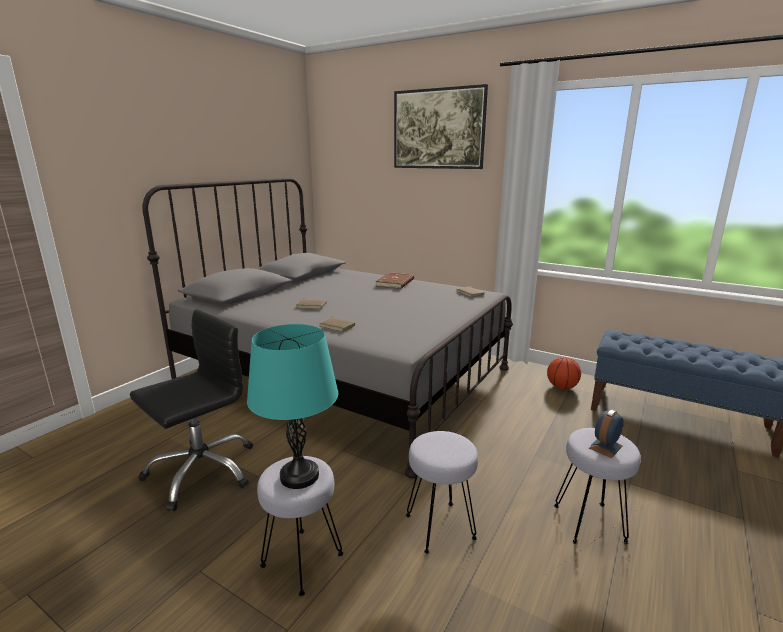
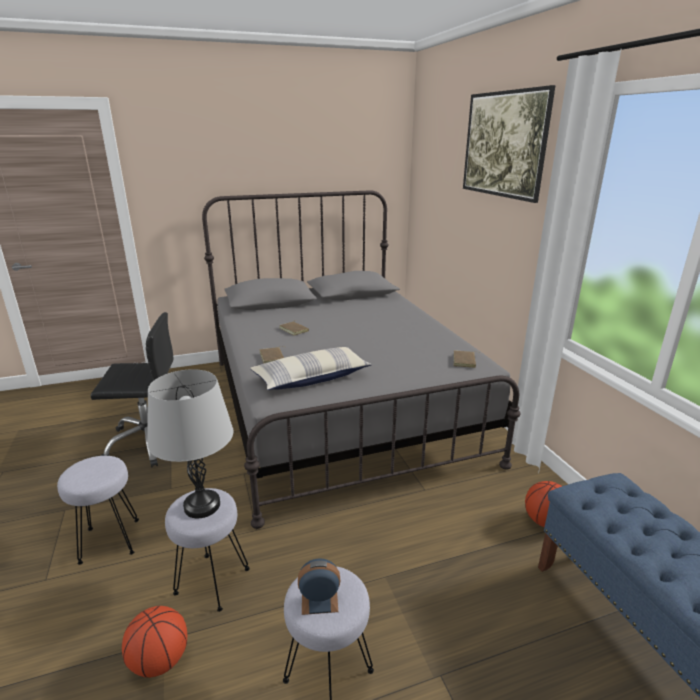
camera: 40 degrees right, 5 degrees up
turquoise table lamp [247,324,338,489] -> none
brown book [375,272,414,289] -> none
none -> basketball [122,606,187,678]
none -> grey table lamp [147,369,234,518]
none -> pillow [250,347,372,390]

